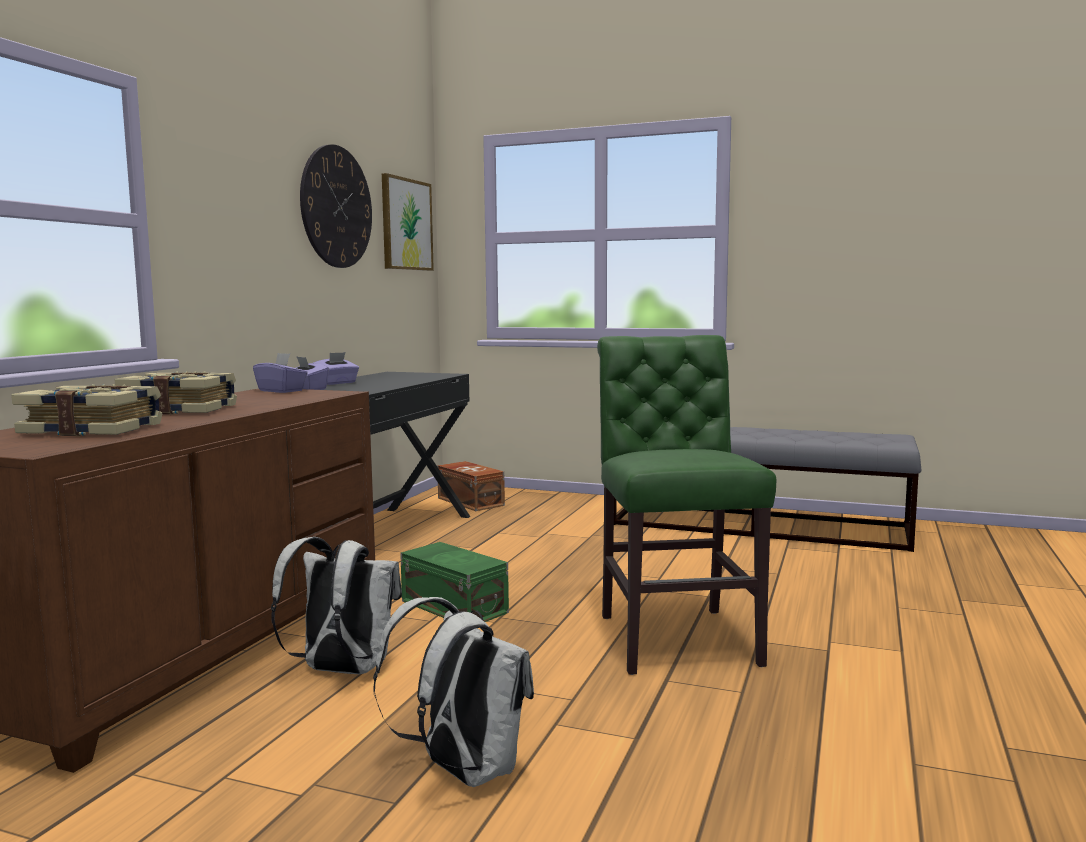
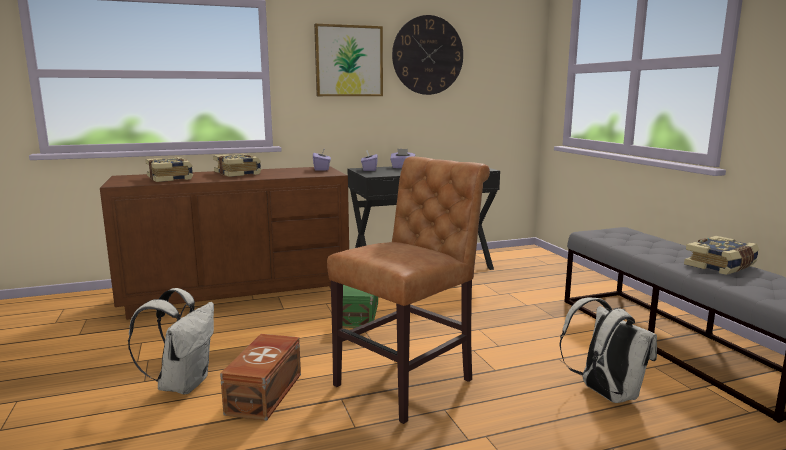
camera: 50 degrees right, 5 degrees up
white backpack [271,537,402,674] -> white backpack moved to [559,297,657,403]
picture [382,173,434,271] -> picture moved to [314,24,383,96]
brown storage box [437,461,505,511] -> brown storage box moved to [220,334,301,421]
green chair [597,335,776,675] -> brown chair [327,156,490,424]
none -> book [684,236,759,275]

